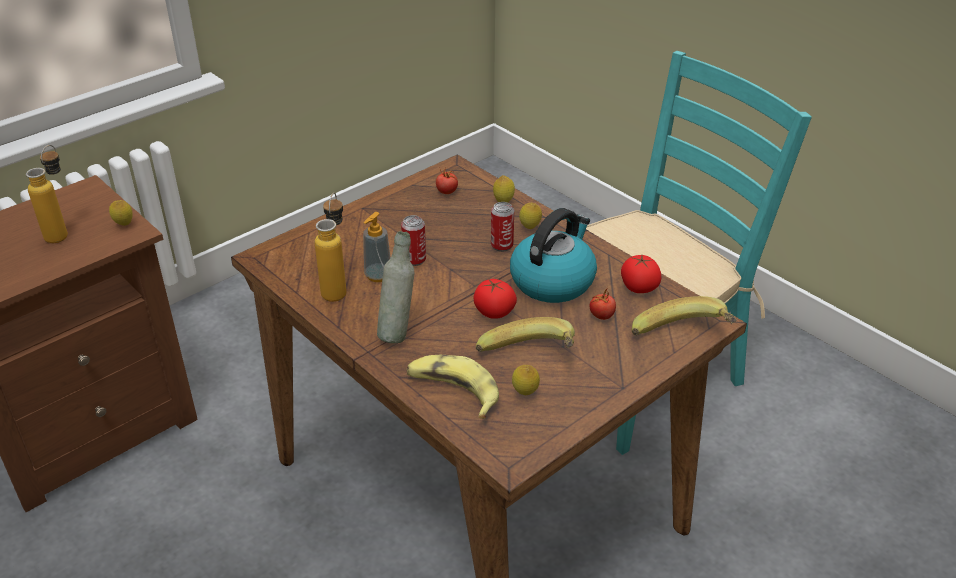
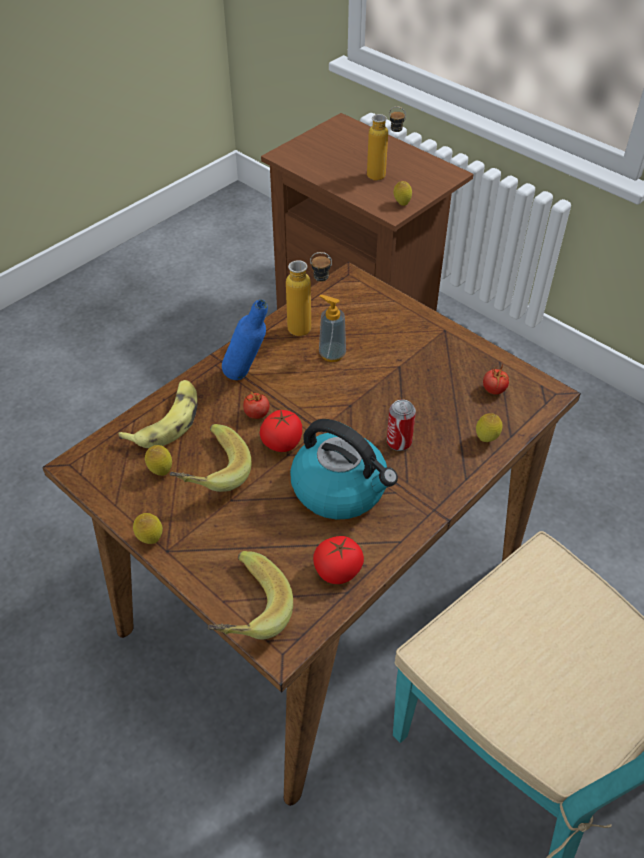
camera: 85 degrees right, 10 degrees up
grey bottle [377,231,414,343] -> blue bottle [222,299,268,380]
can [401,215,426,266] -> none
lemon [519,203,542,229] -> lemon moved to [133,513,163,544]
tomato [589,287,616,320] -> tomato moved to [243,391,270,419]

